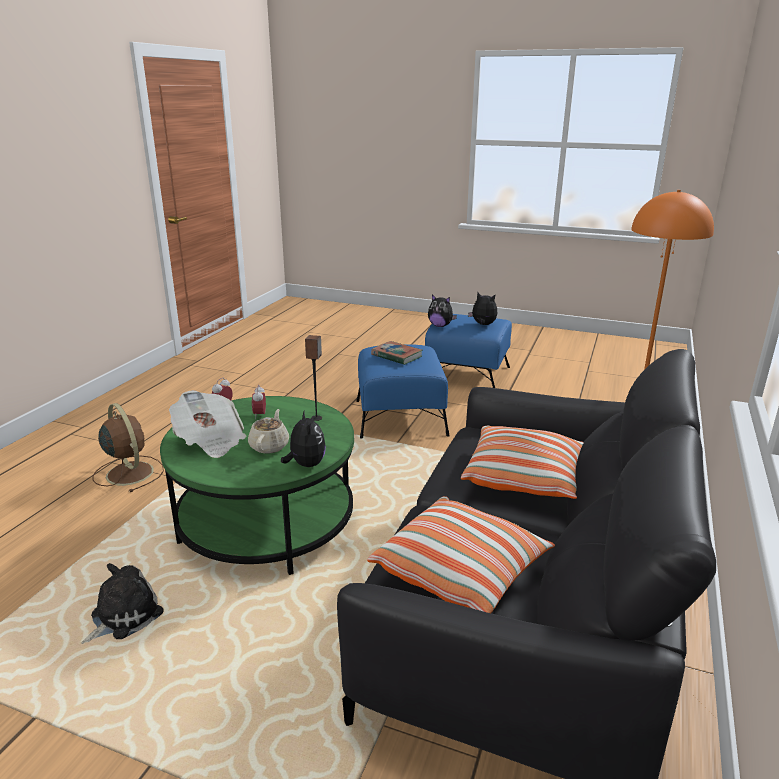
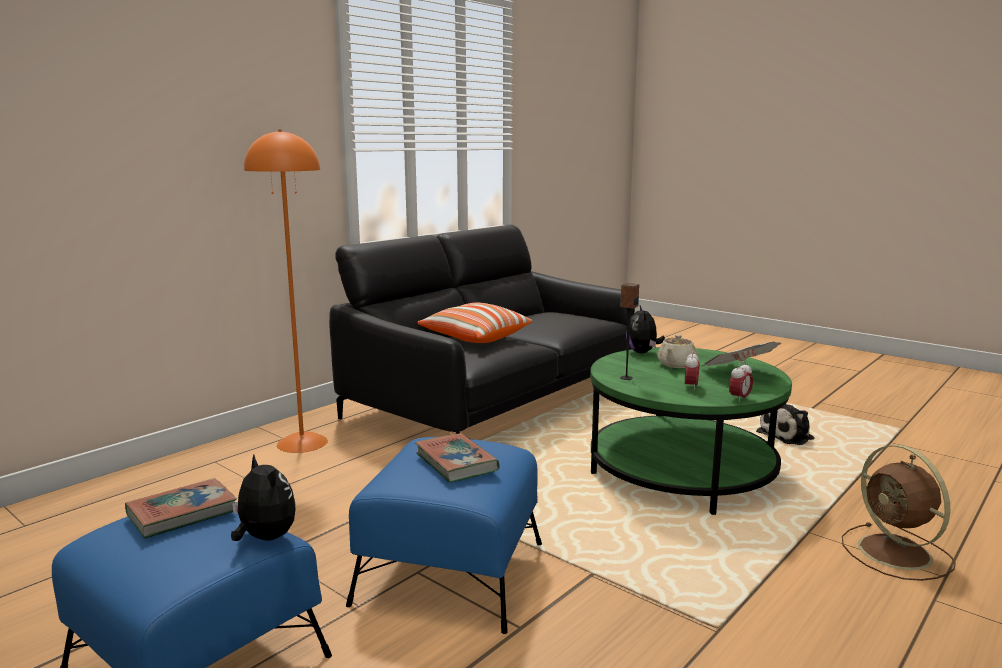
camera: 160 degrees left, 10 degrees down
pillow [367,496,555,613] -> none
plush toy [468,293,497,325] -> book [125,478,237,539]

